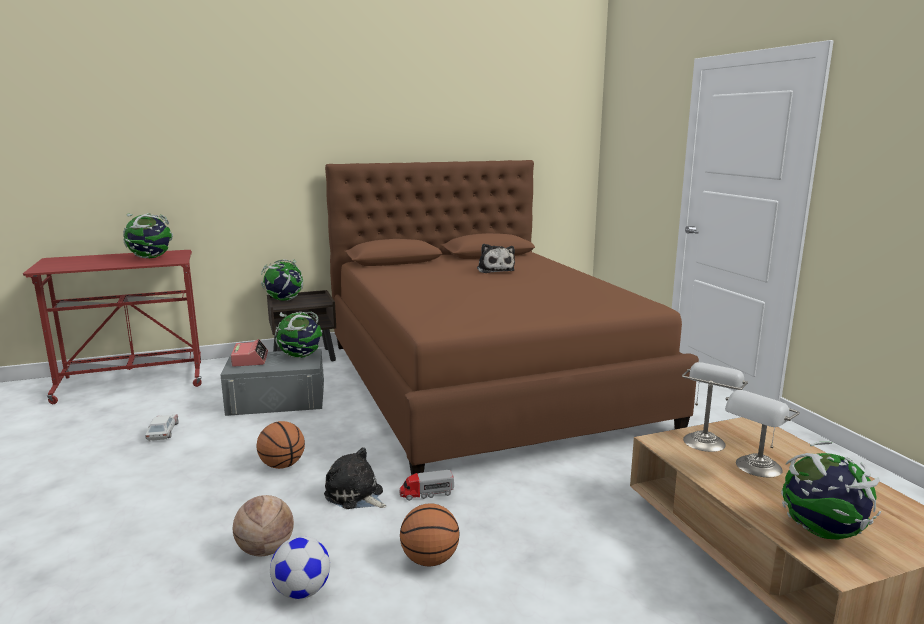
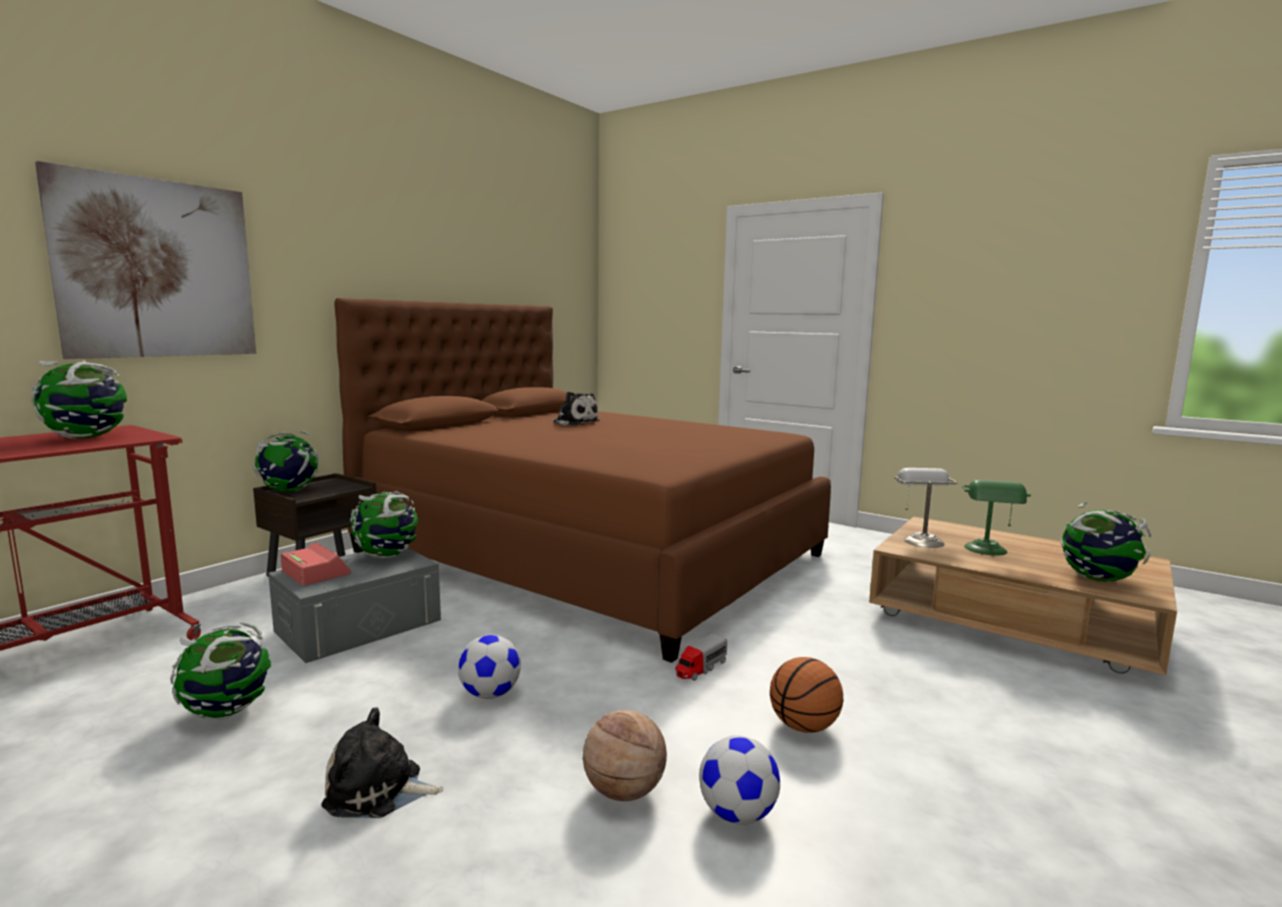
camera: 35 degrees left, 5 degrees down
toy car [145,414,179,442] -> globe [170,623,271,720]
basketball [257,421,305,469] -> football [458,635,521,699]
plush toy [324,447,387,509] -> plush toy moved to [321,707,444,818]
white table lamp [725,390,800,477] -> green table lamp [962,480,1031,556]
none -> picture [35,161,256,359]

